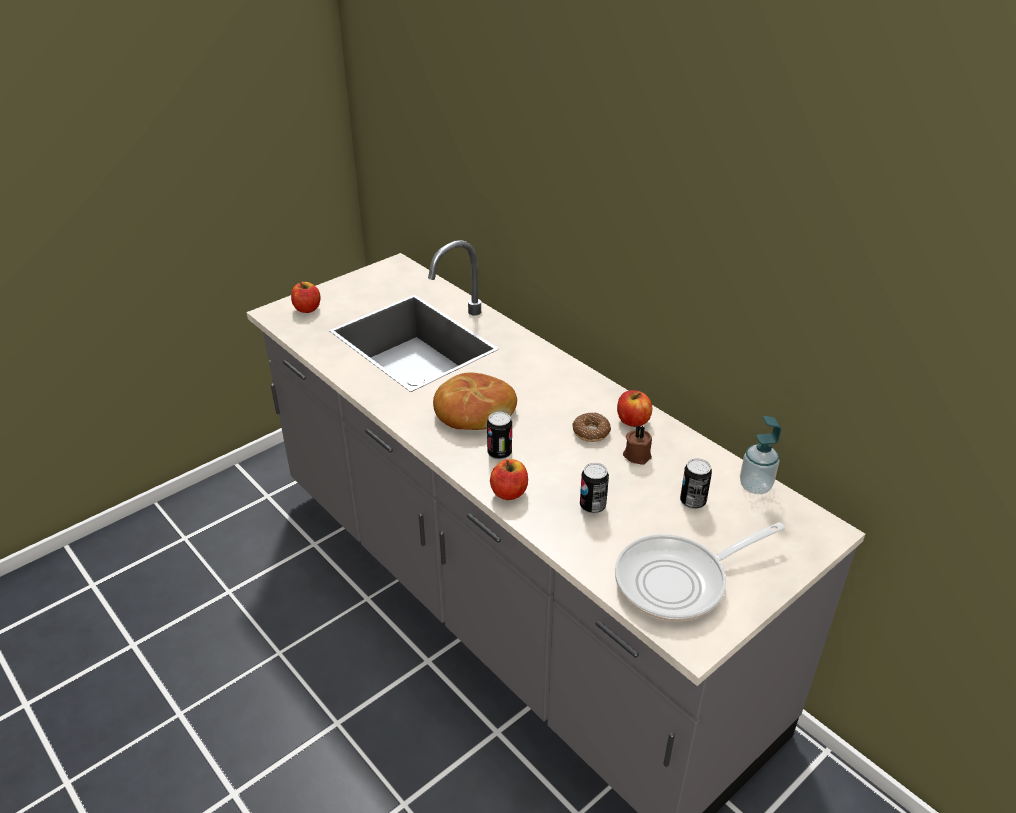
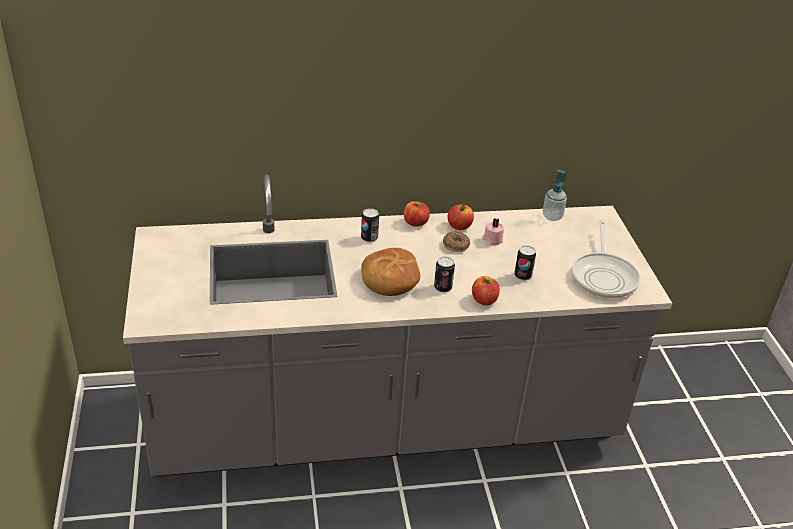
camera: 60 degrees left, 0 degrees up
apple [291,282,320,313] -> apple moved to [404,201,430,227]
brown candle [623,426,652,465] -> pink candle [482,218,504,245]
can [680,458,712,509] -> can moved to [361,208,379,242]

